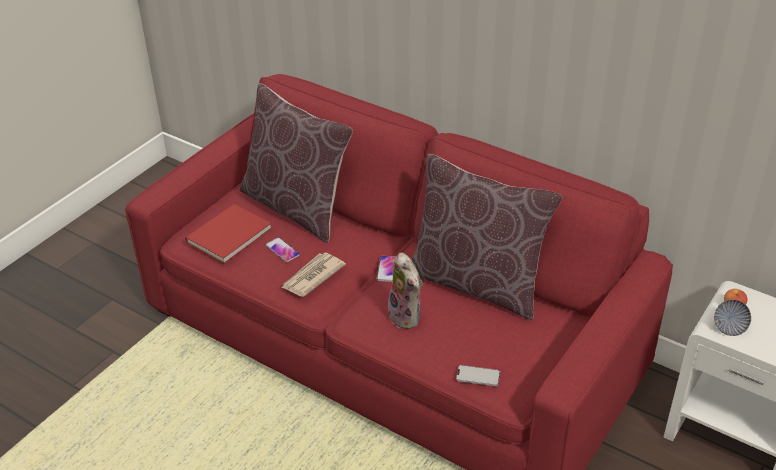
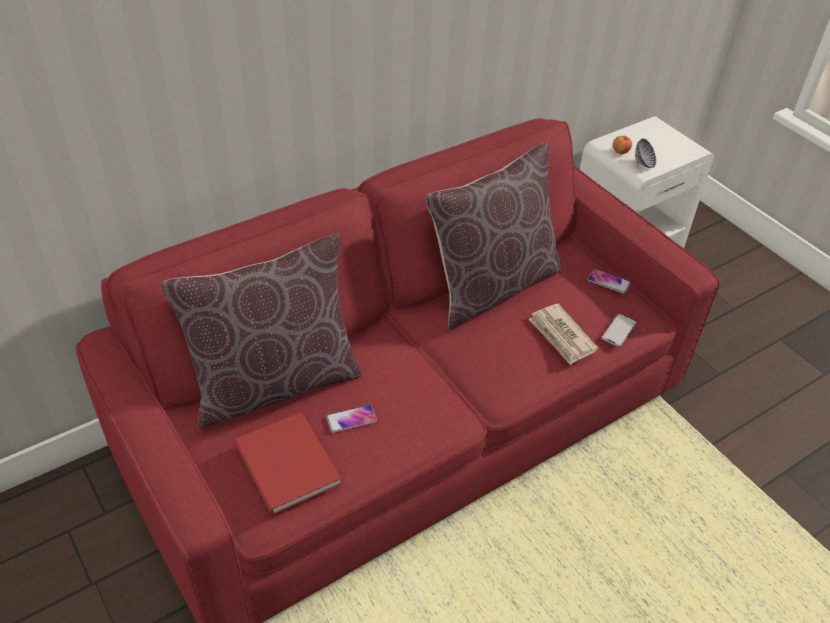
camera: 70 degrees left, 5 degrees up
newspaper [282,253,346,297] -> newspaper moved to [529,304,598,365]
phone [377,256,396,282] -> phone moved to [588,269,631,294]
plush toy [388,253,423,329] -> none

